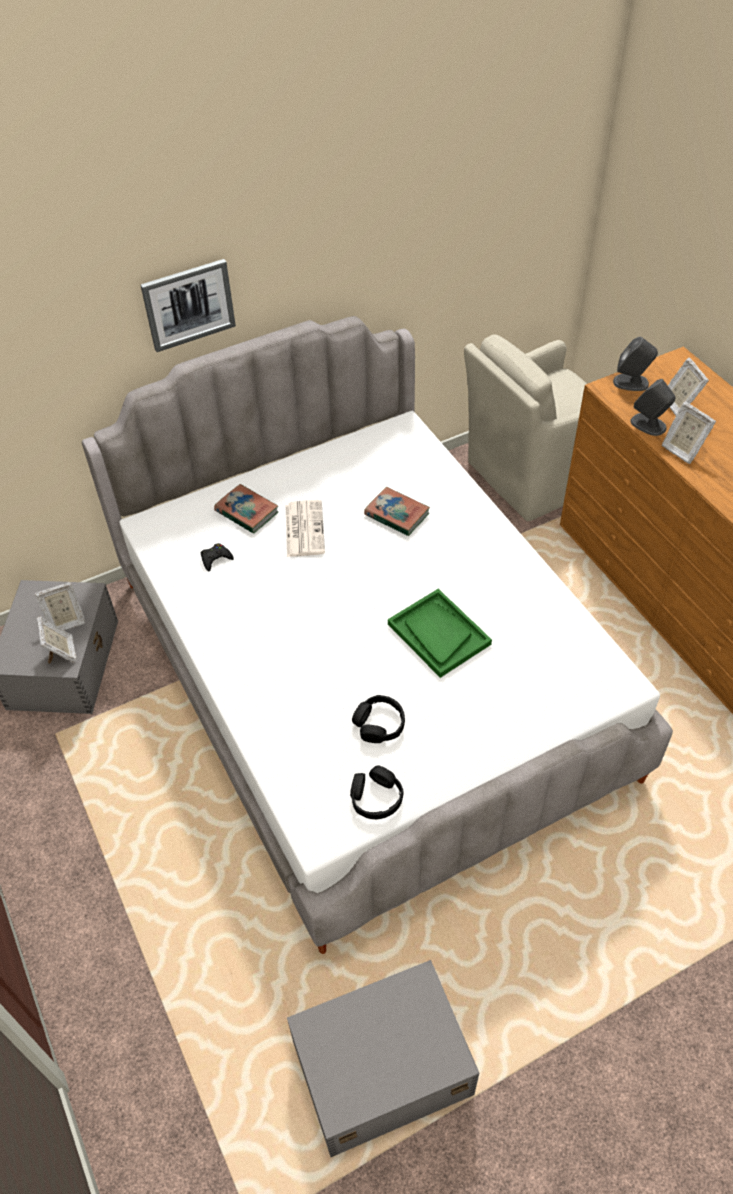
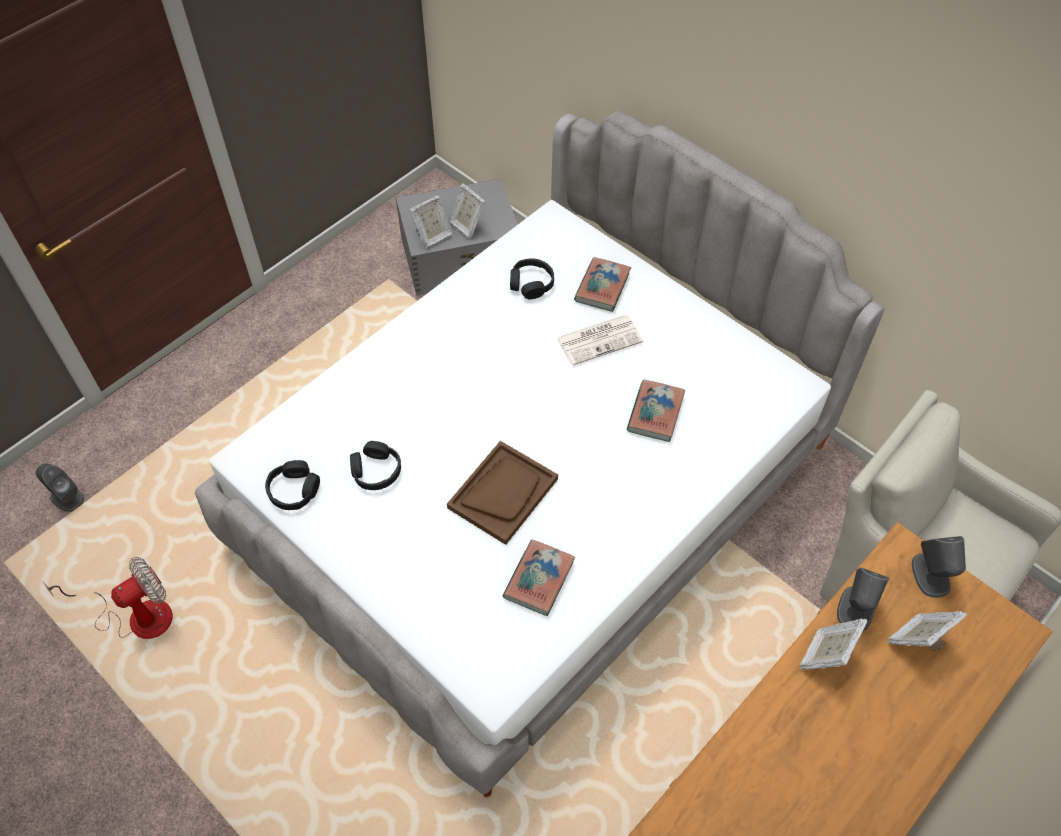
camera: 70 degrees right, 5 degrees up
picture [141,259,236,352] -> none
black game controller [201,543,234,572] -> black headphones [510,258,554,300]
grey storage box [287,960,479,1157] -> fan [42,557,173,639]
green tray [388,589,492,678] -> brown tray [447,441,558,545]
none -> grey speaker [36,463,84,512]
none -> book [502,540,575,616]

